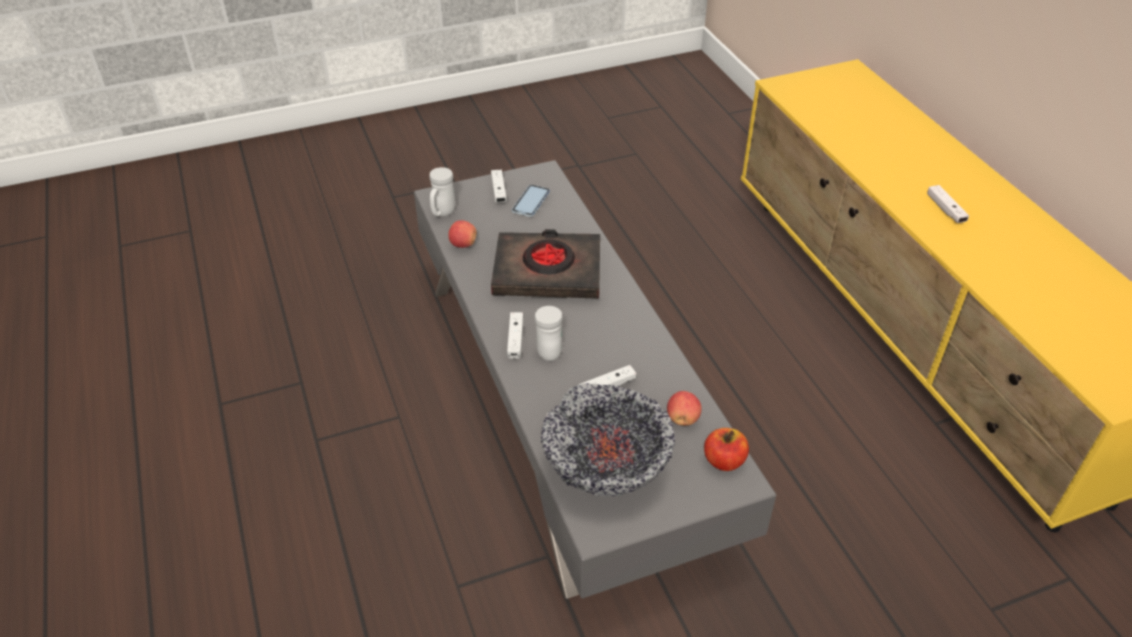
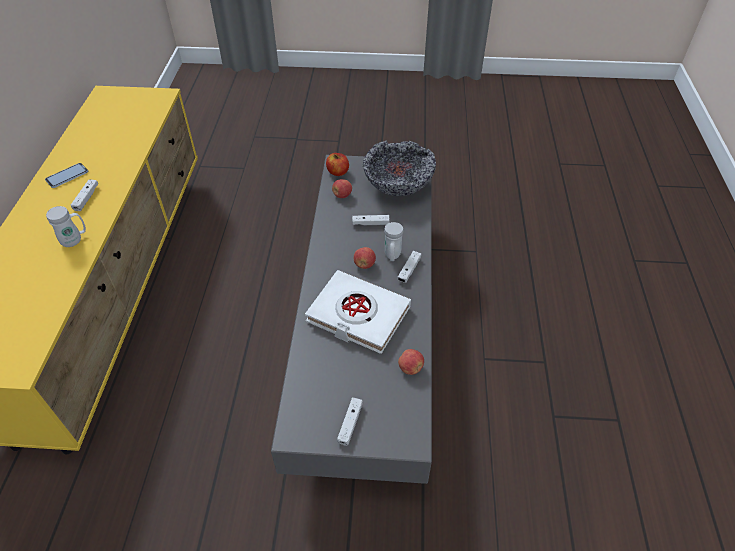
camera: 155 degrees left, 5 degrees up
white mug [429,167,455,216] -> white mug moved to [46,206,86,247]
black book [491,229,600,299] -> white book [305,270,411,354]
phone [512,185,550,217] -> phone moved to [45,163,88,188]
none -> apple [354,247,376,269]

